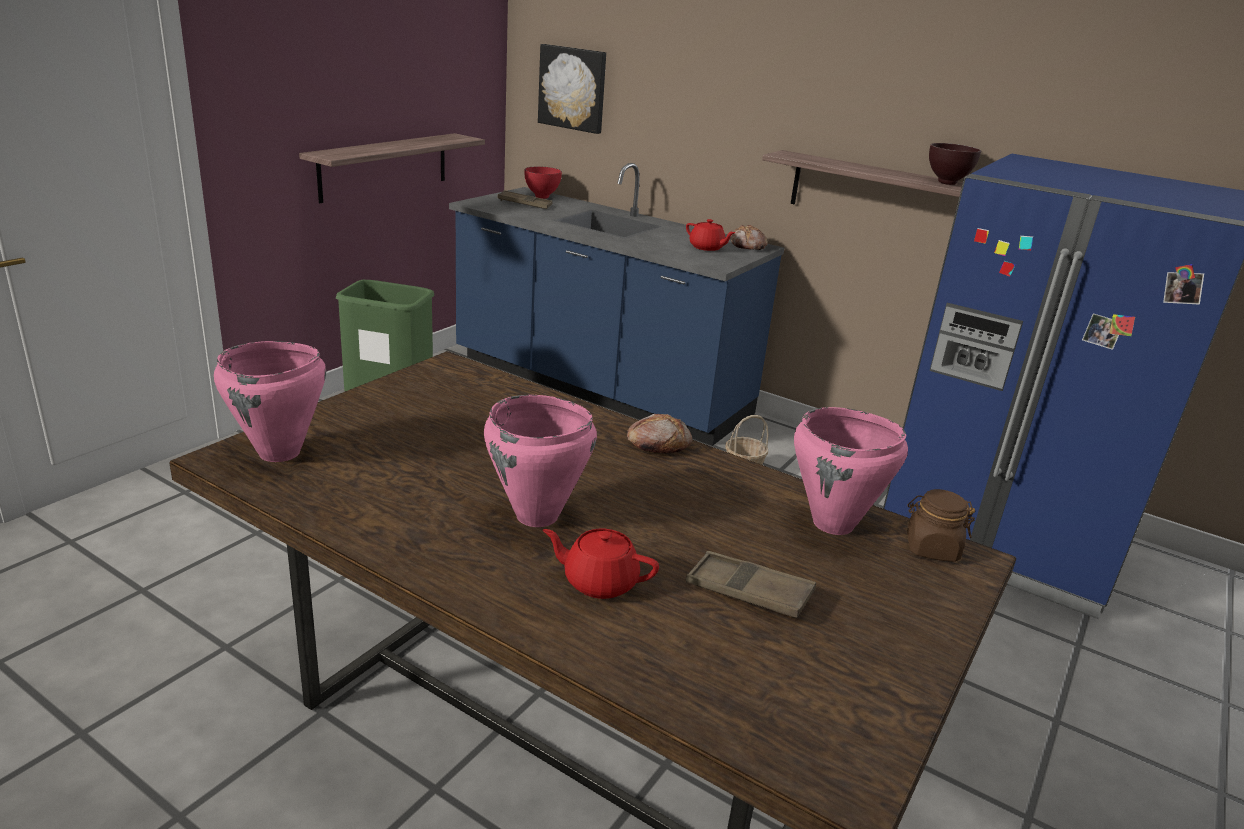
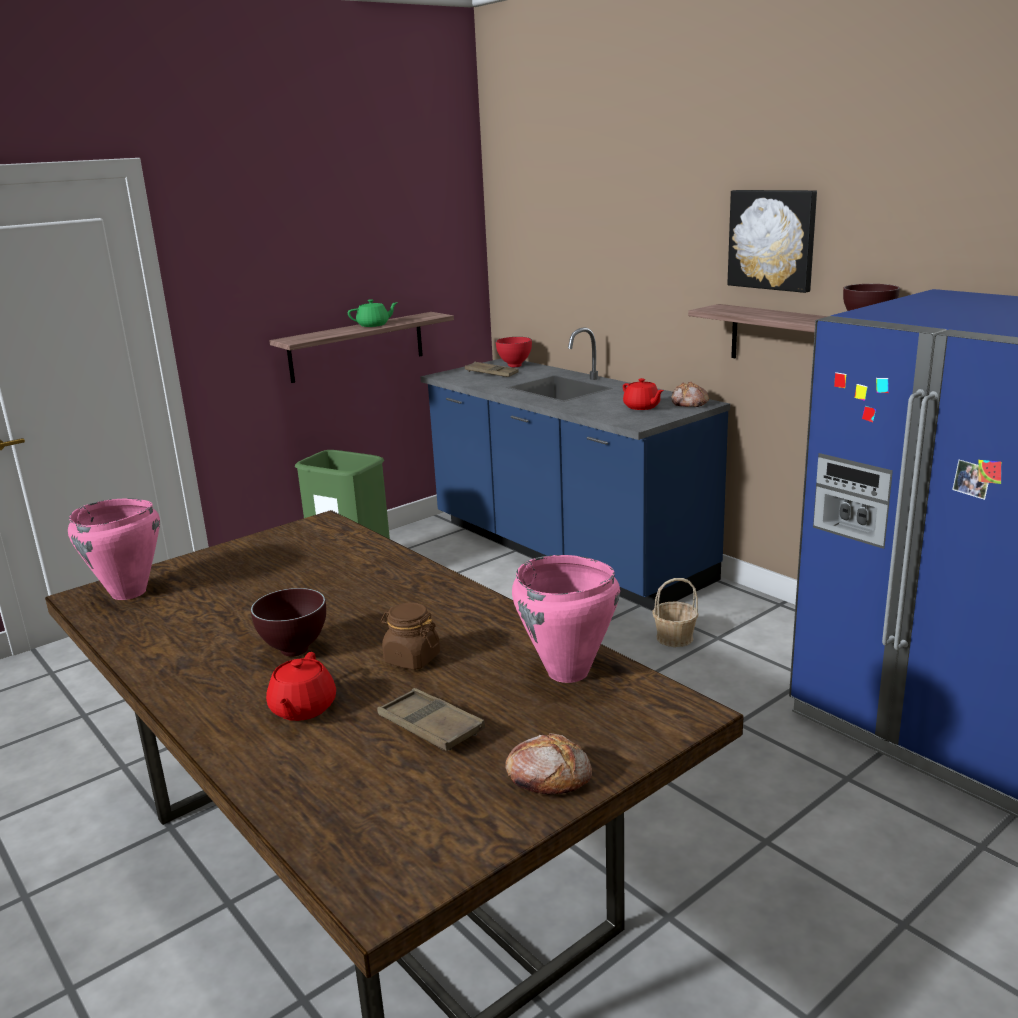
camera: 20 degrees right, 5 degrees down
pink cooking pot [484,395,597,527] -> brown bowl [251,588,326,657]
picture [538,44,606,134] -> picture moved to [727,190,817,293]
red teapot [543,529,659,599] -> red teapot turned 120 degrees counterclockwise [266,652,336,721]
bread [627,414,692,453] -> bread moved to [505,733,592,795]
brown jar [907,489,975,562] -> brown jar moved to [381,602,440,670]
none -> green teapot [348,299,398,327]

